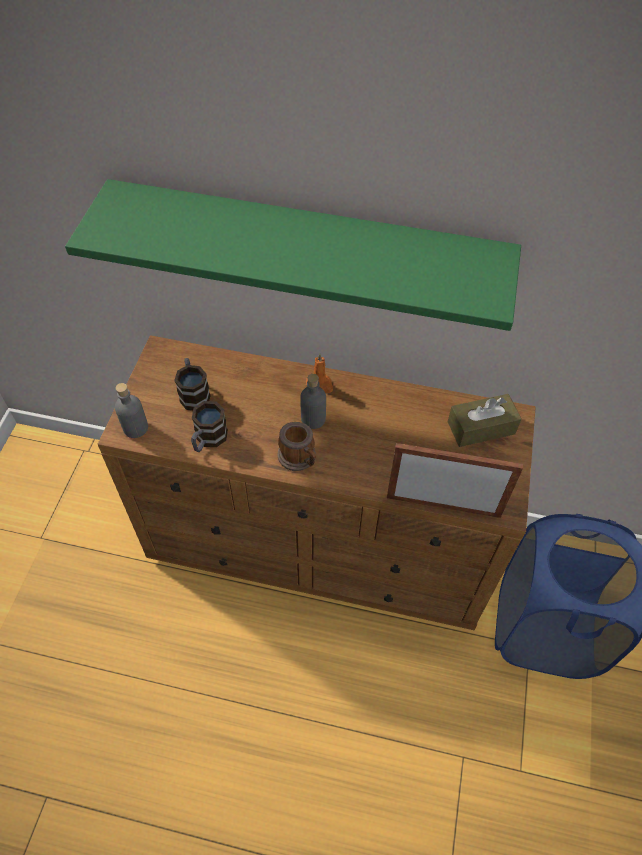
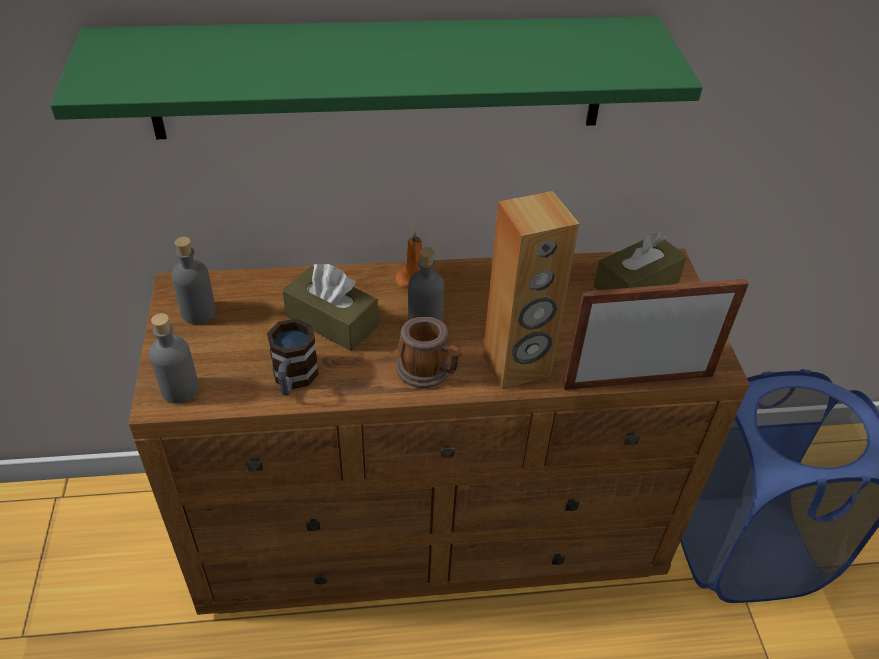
camera: 20 degrees left, 10 degrees down
mug [174,358,211,410] -> none
none -> grey bottle [172,237,216,324]
none -> brown tissue box [282,264,378,351]
none -> brown speaker [483,191,580,389]

